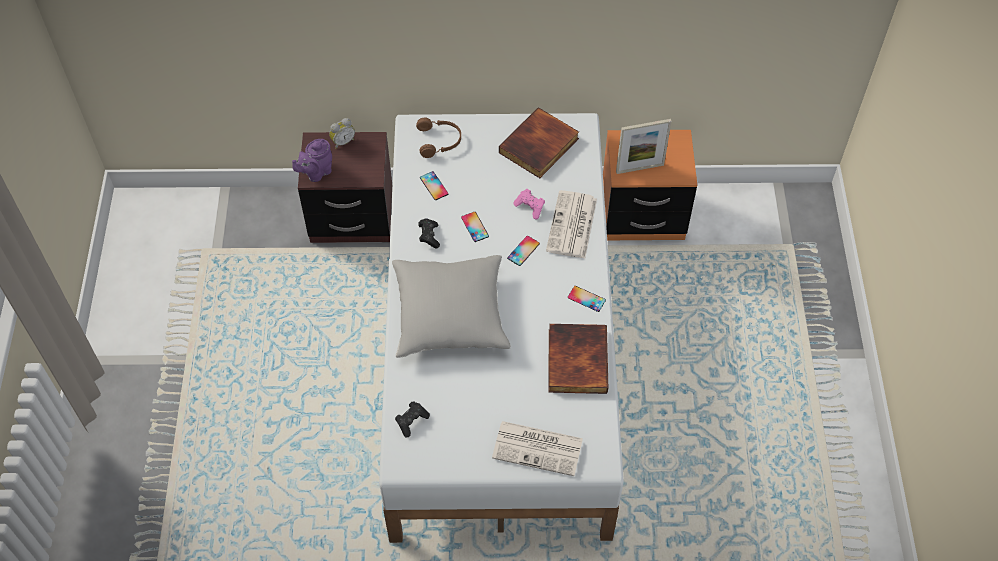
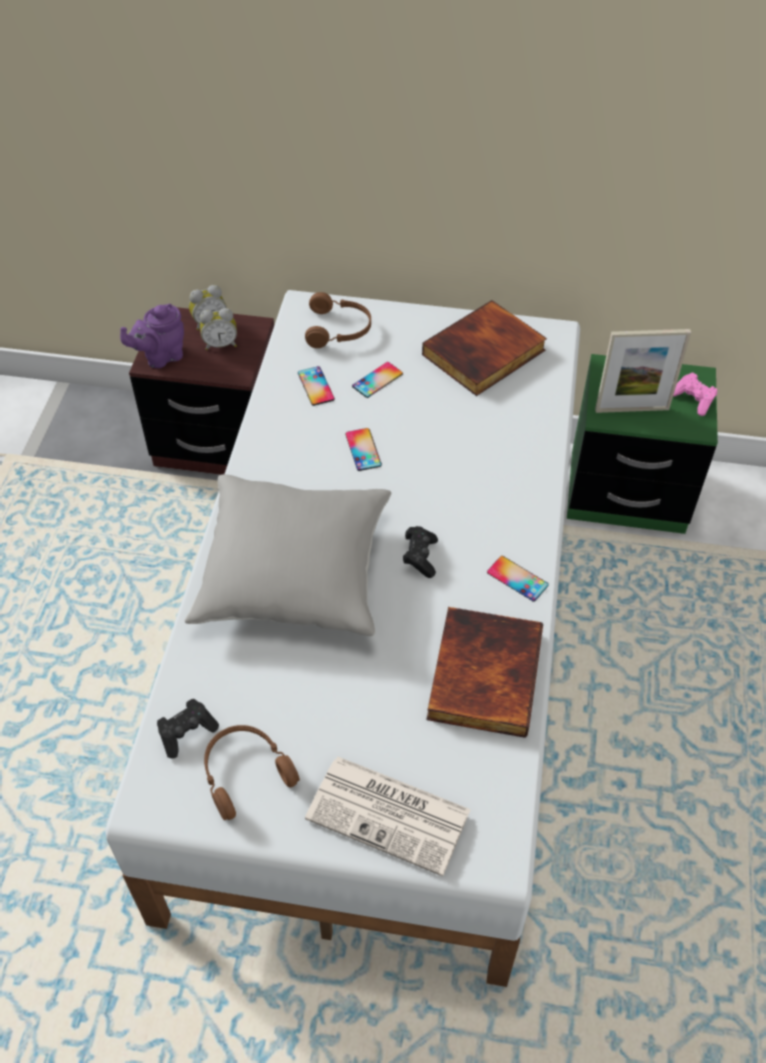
camera: 10 degrees right, 5 degrees down
black game controller [419,219,440,249] -> black game controller moved to [403,526,438,578]
phone [507,236,540,266] -> phone moved to [352,362,403,398]
pink game controller [514,189,545,219] -> pink game controller moved to [673,372,717,416]
newspaper [546,190,597,259] -> none
orange nightstand [603,130,697,240] -> green nightstand [567,354,718,534]
none -> alarm clock [200,308,237,350]
none -> brown headphones [204,725,300,820]

